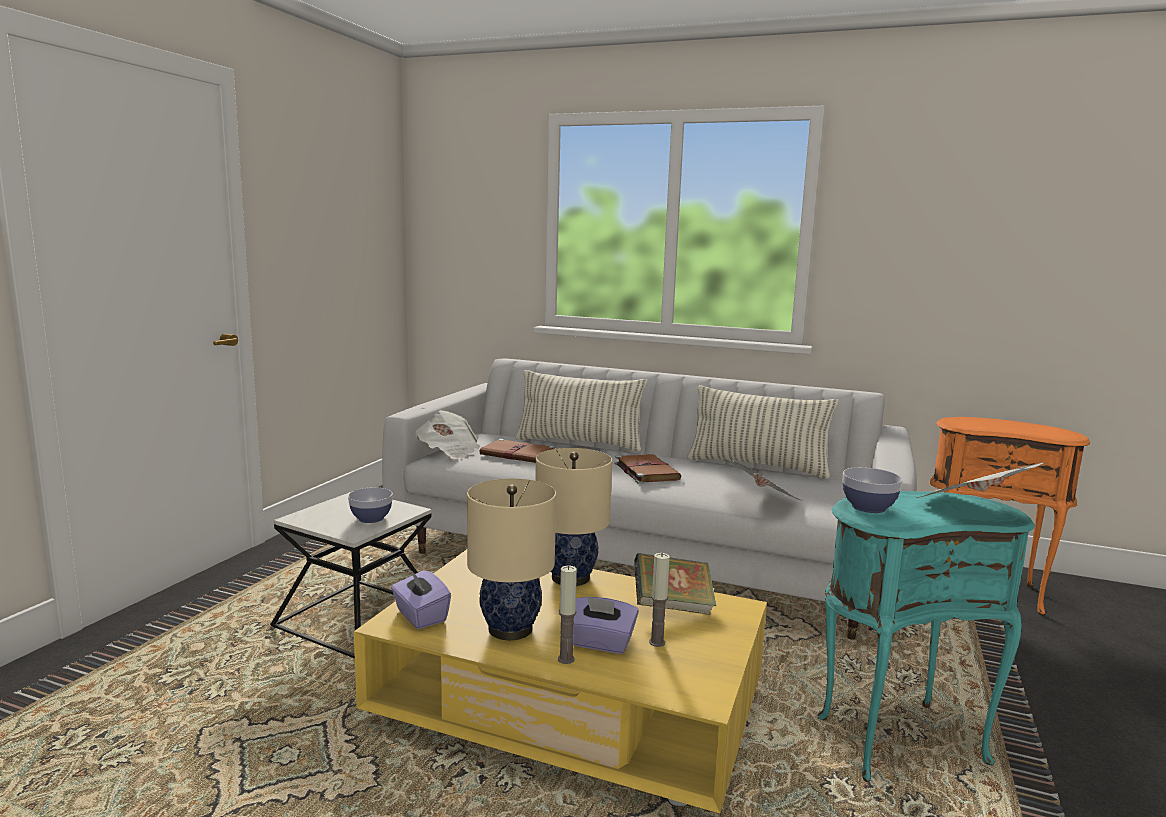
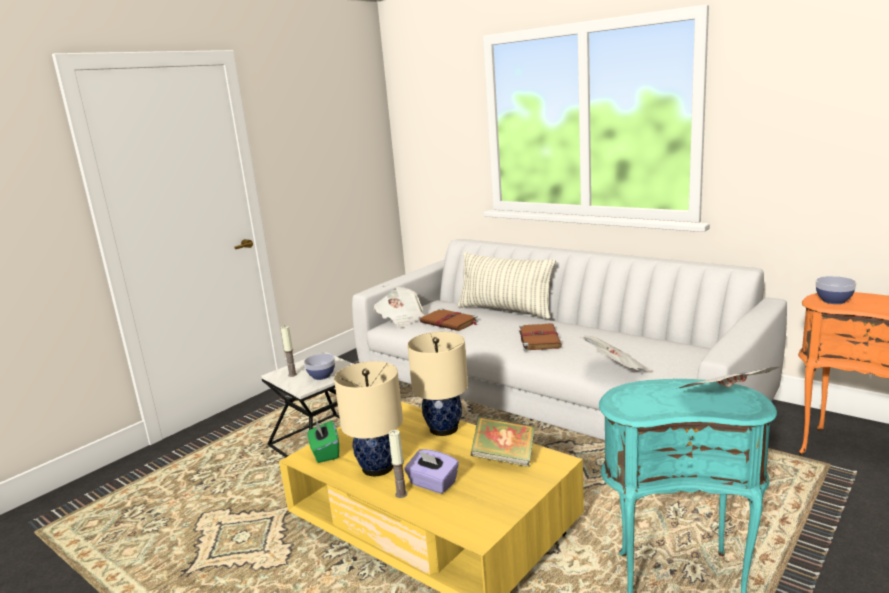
camera: 20 degrees right, 5 degrees up
purple tissue box [391,567,451,629] -> green tissue box [308,420,339,463]
candle [649,553,670,647] -> candle moved to [281,326,297,377]
pillow [687,385,839,479] -> none
bowl [842,467,903,513] -> bowl moved to [816,276,856,304]

